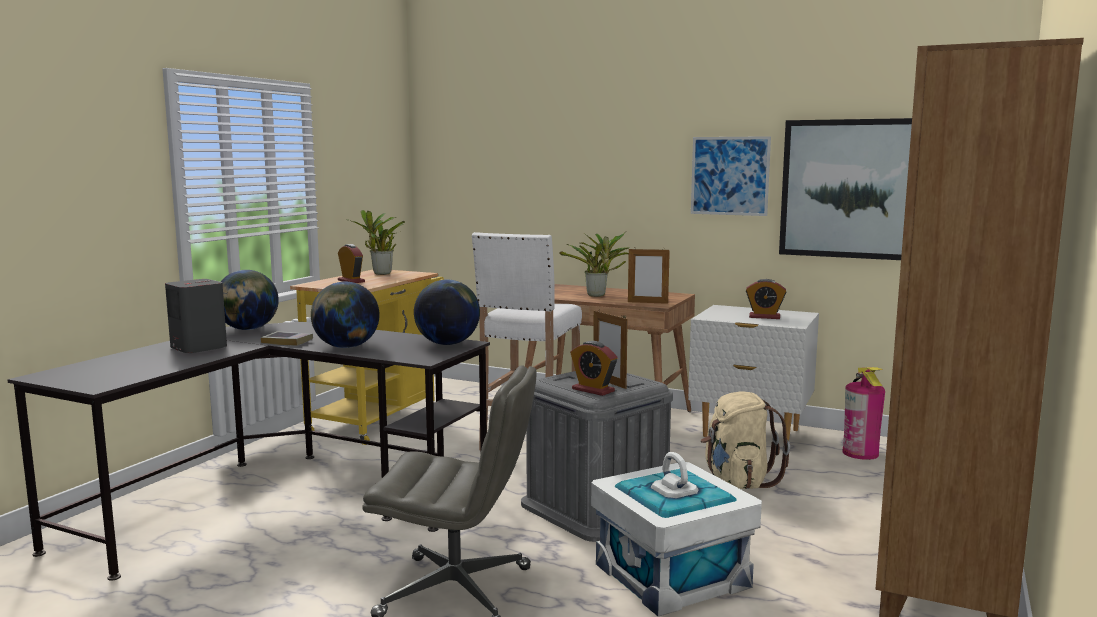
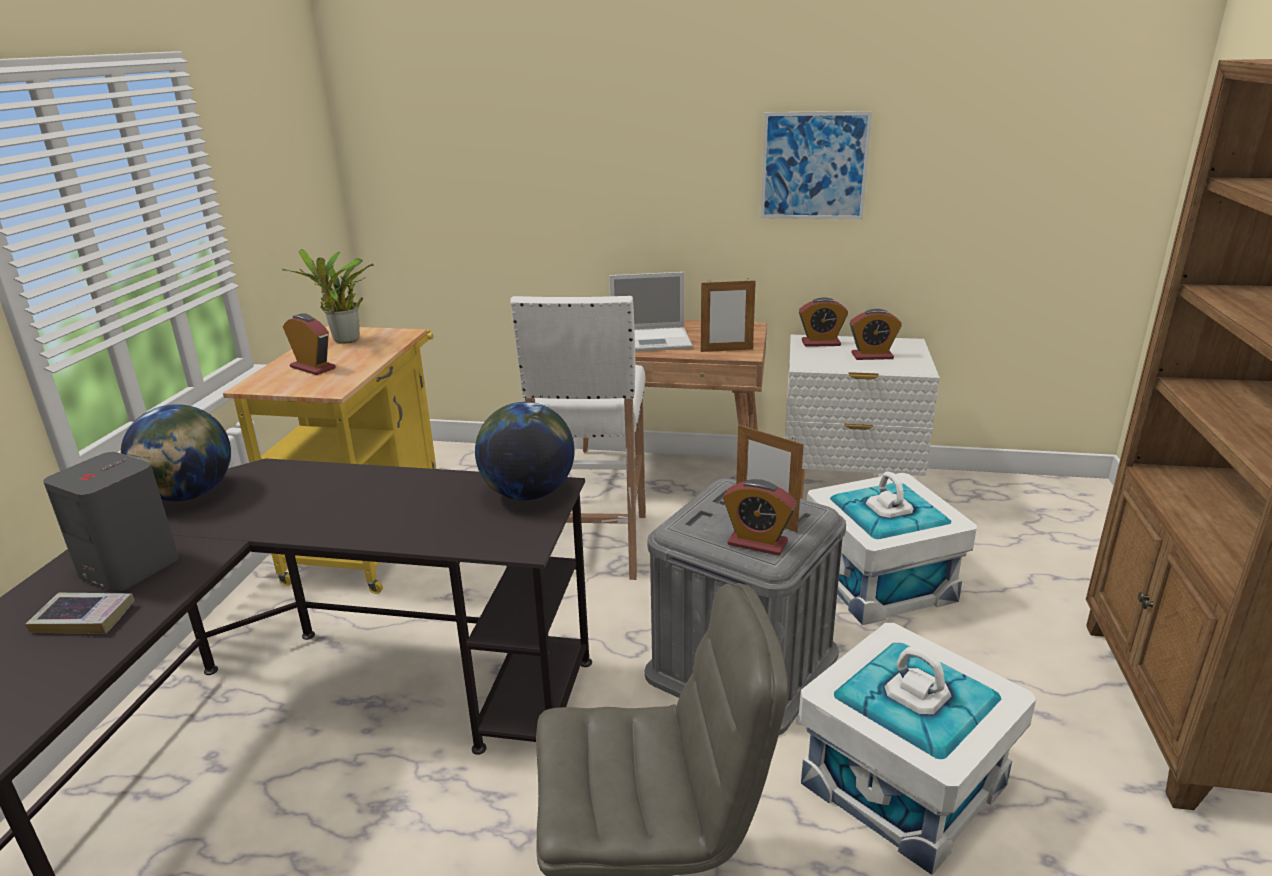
camera: 15 degrees left, 15 degrees up
book [261,331,313,346] -> book moved to [25,593,135,634]
globe [311,282,380,348] -> none
potted plant [559,233,629,297] -> laptop [609,272,692,352]
beige backpack [701,391,790,489] -> white storage box [807,471,977,625]
picture [779,118,912,260] -> none
fire extinguisher [843,367,885,460] -> none
none -> alarm clock [799,297,848,347]

